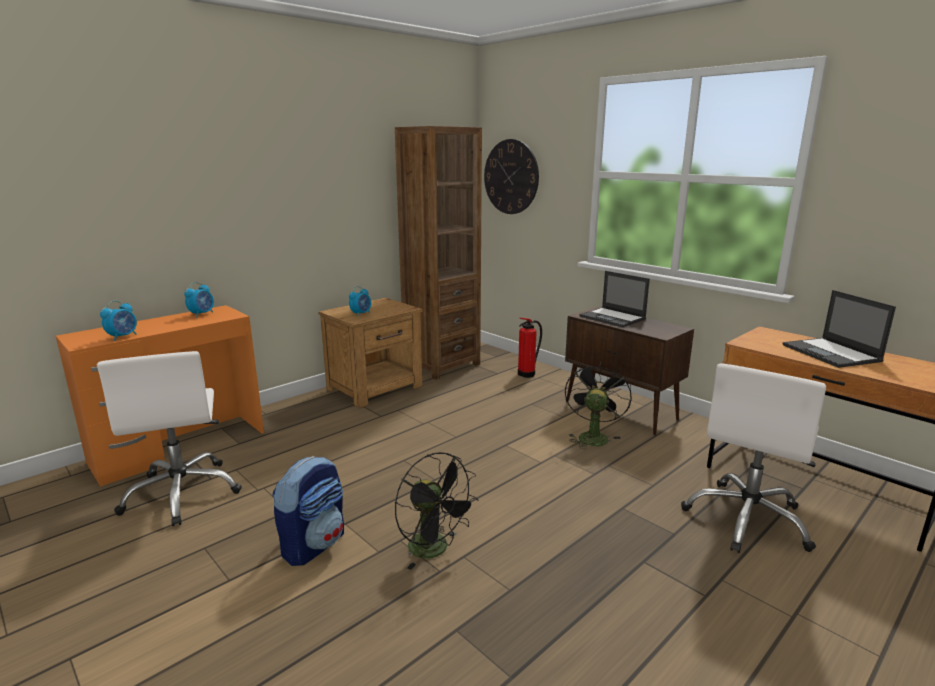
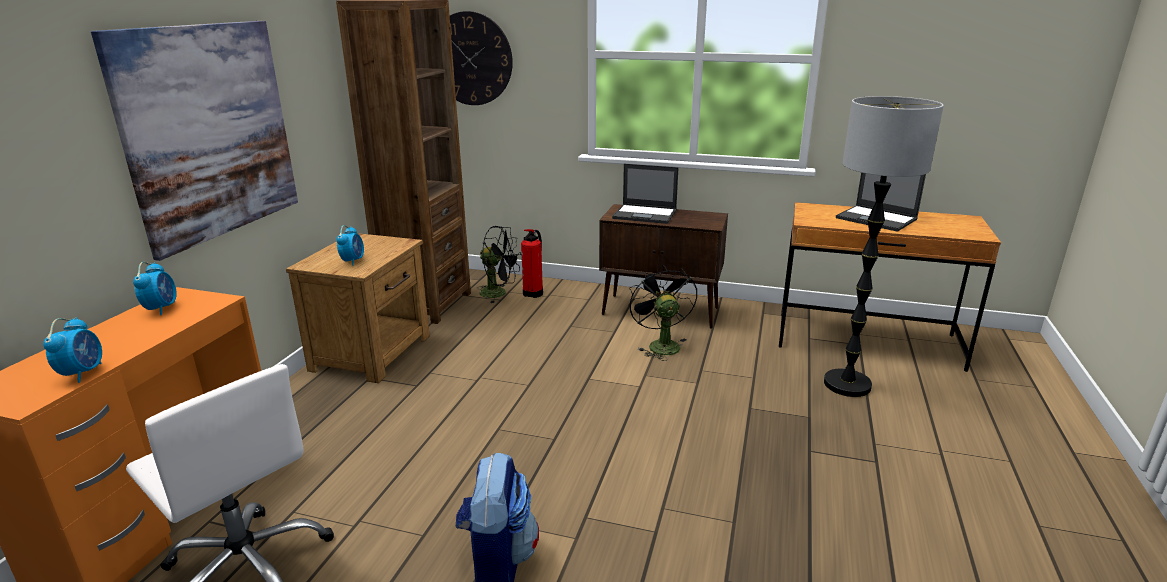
camera: 30 degrees left, 5 degrees up
black fan [395,452,478,570] -> black fan moved to [477,226,521,303]
white office chair [681,363,826,553] -> floor lamp [824,96,944,397]
none -> picture [91,21,298,261]

